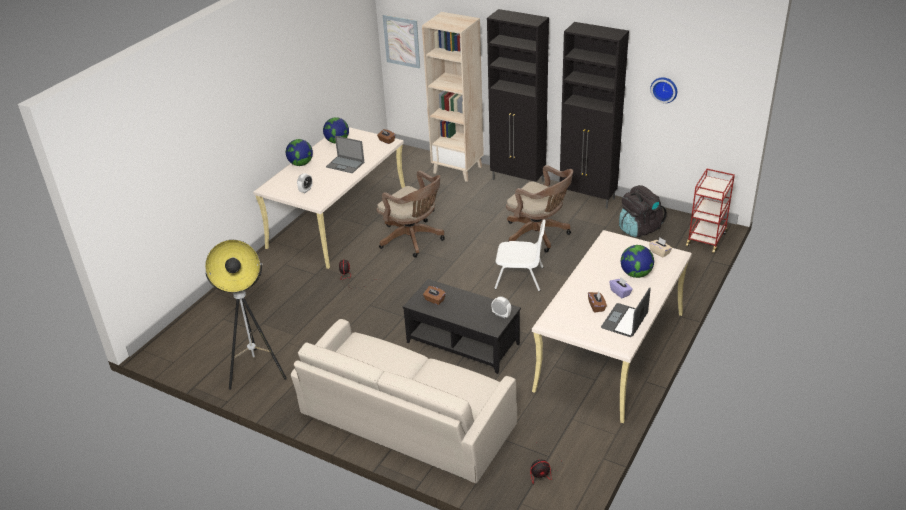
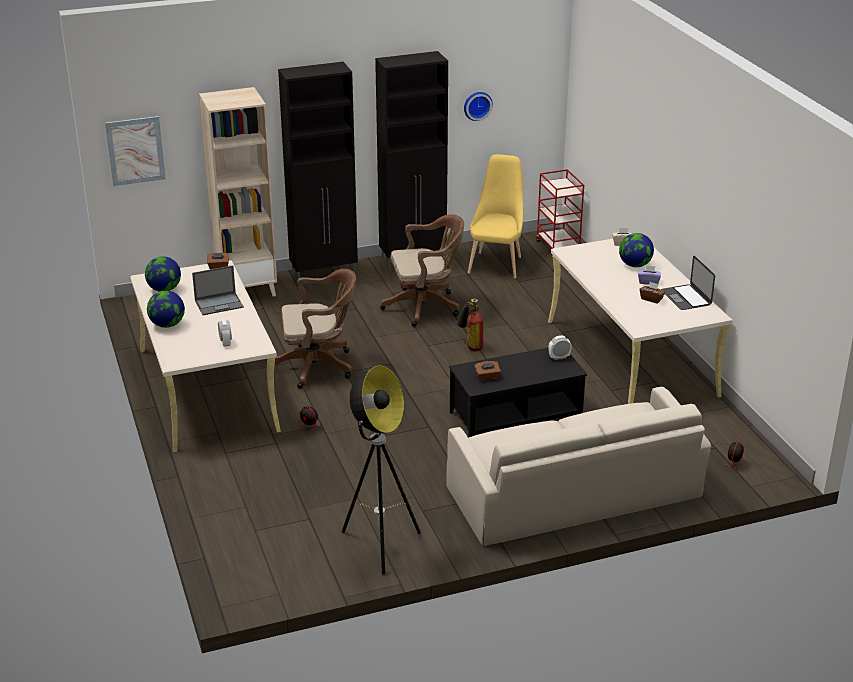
camera: 50 degrees left, 5 degrees down
white chair [494,220,546,291] -> fire extinguisher [456,299,483,351]
black backpack [619,185,667,238] -> yellow chair [468,154,523,278]

